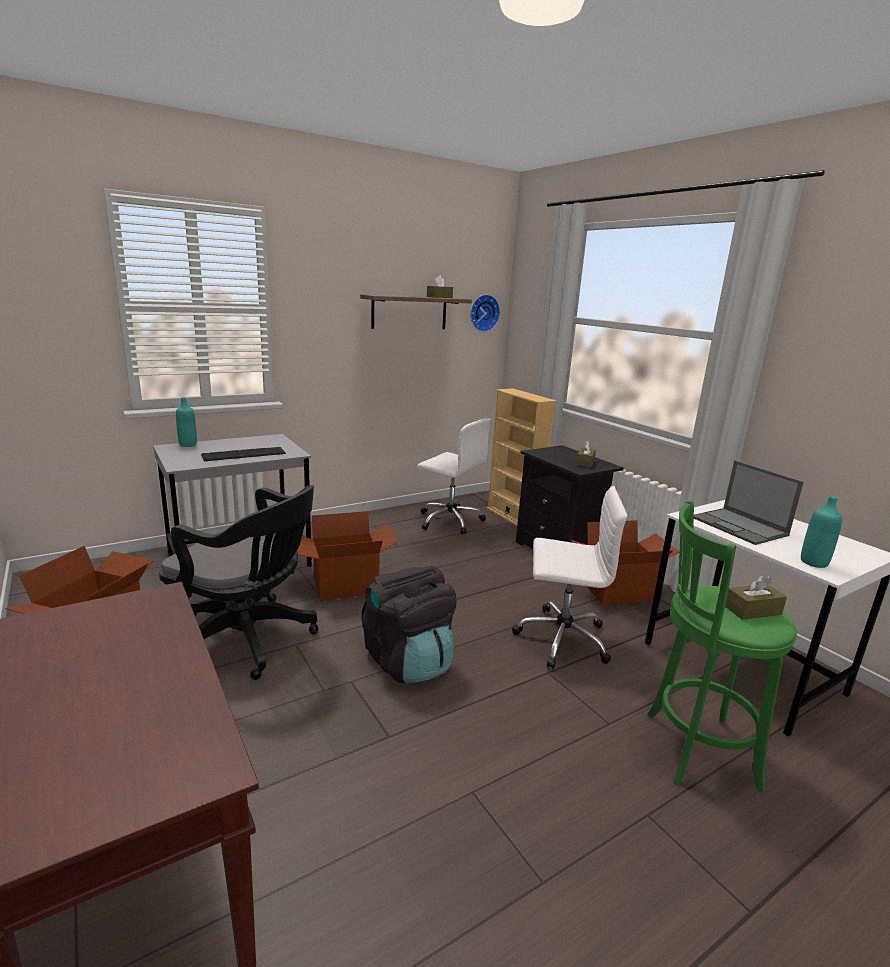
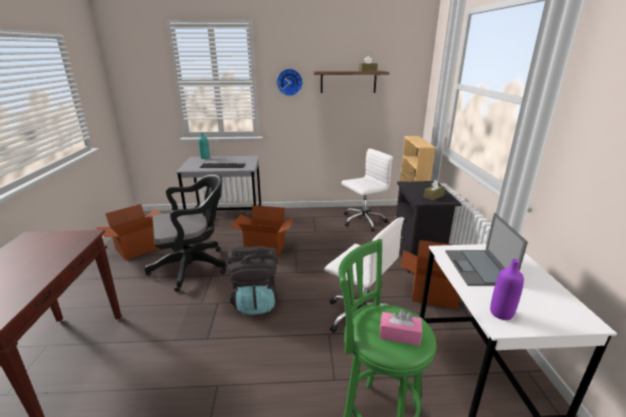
camera: 30 degrees right, 5 degrees up
black office chair [159,485,319,680] -> black office chair turned 75 degrees counterclockwise [145,174,227,292]
white office chair [417,418,491,534] -> white office chair turned 90 degrees counterclockwise [341,148,393,232]
wall clock [470,294,500,332] -> wall clock moved to [277,69,303,96]
brown tissue box [725,575,787,620] -> pink tissue box [380,309,422,346]
turquoise bottle [801,496,842,568] -> purple bottle [490,259,524,320]

